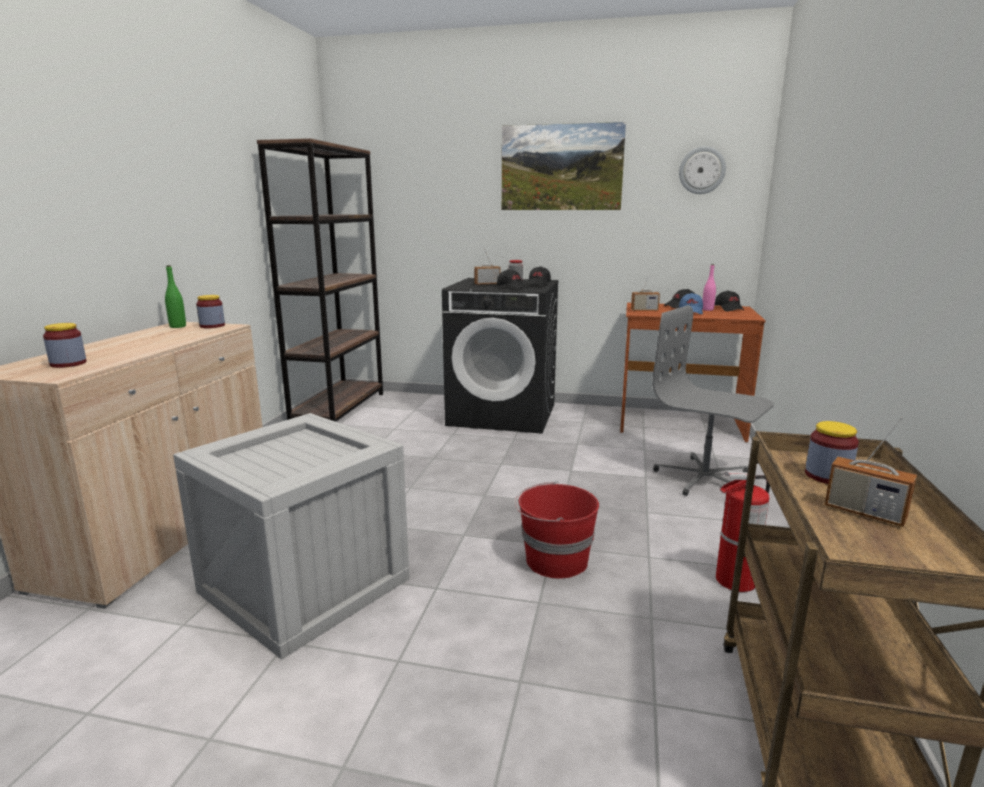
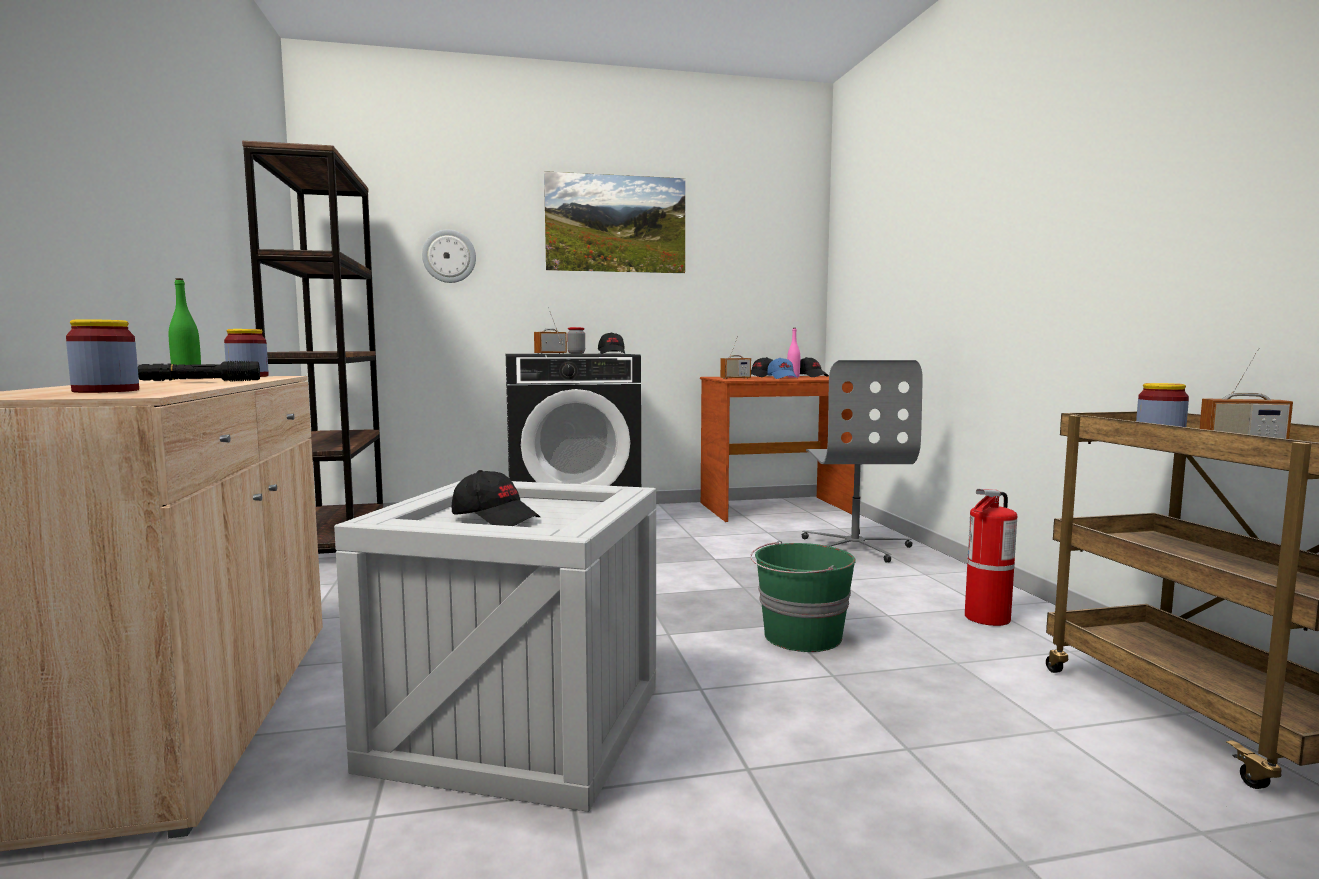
camera: 25 degrees left, 10 degrees down
black cap [497,269,528,290] -> black cap moved to [452,470,540,526]
red bucket [515,481,599,579] -> green bucket [750,541,856,652]
grey office chair [652,305,774,496] -> grey office chair turned 105 degrees counterclockwise [802,360,923,563]
wall clock [679,146,726,194] -> wall clock moved to [422,230,476,283]
none -> black flashlight [138,361,260,381]

